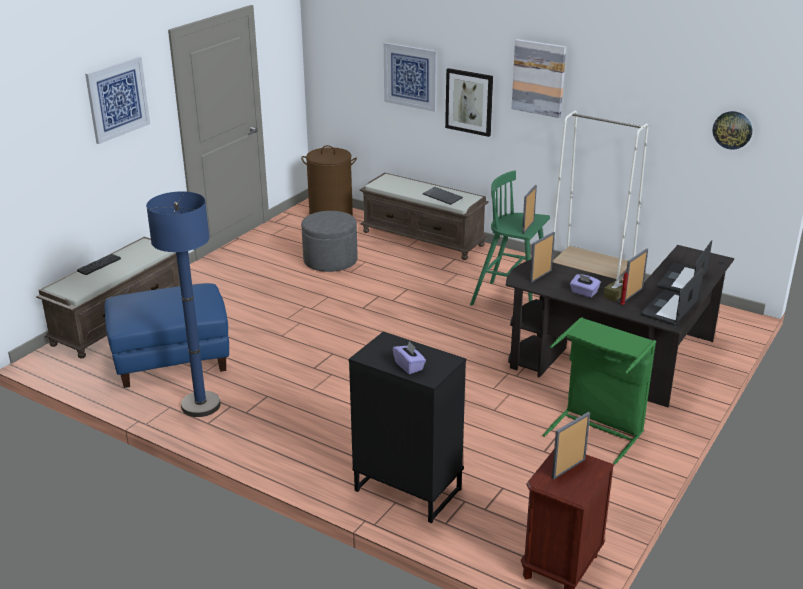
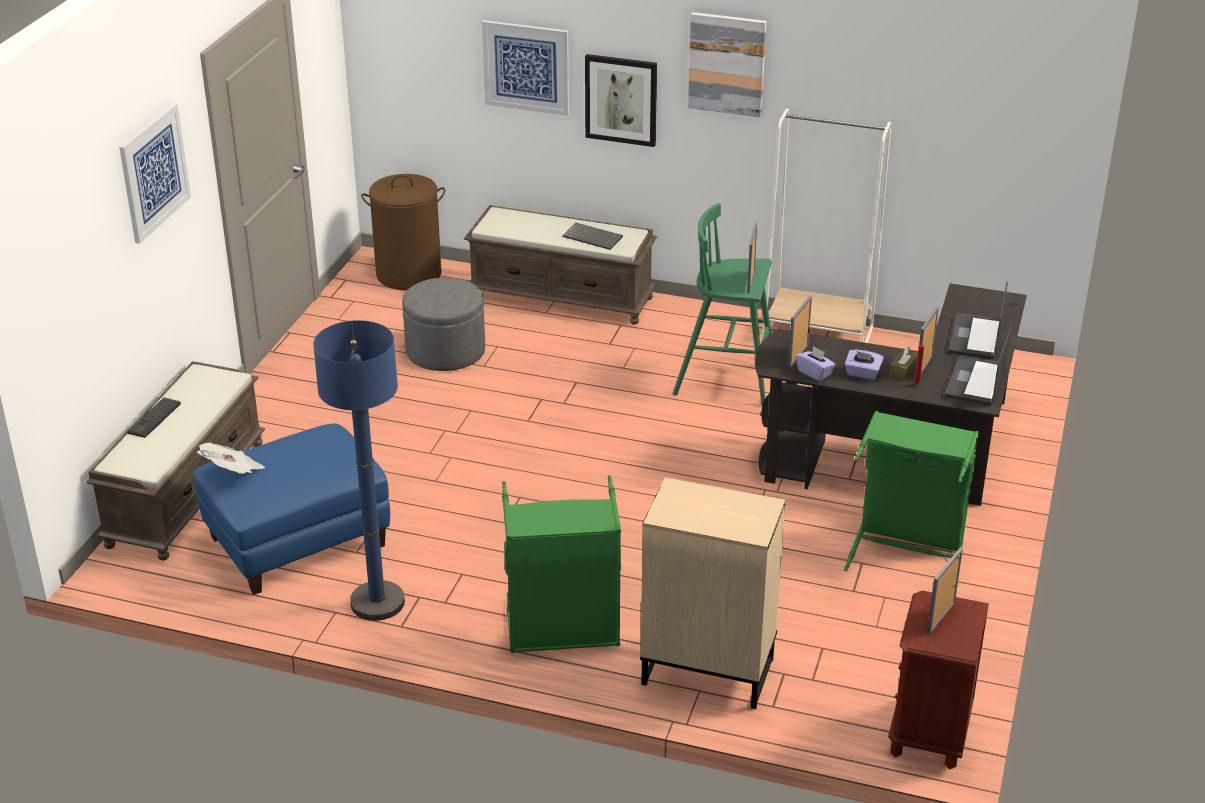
camera: 15 degrees left, 5 degrees up
black dresser [349,331,466,523] -> beige dresser [640,477,786,709]
purple tissue box [393,341,426,374] -> purple tissue box moved to [796,347,836,381]
wall clock [713,111,752,149] -> none
none -> newspaper [197,443,265,474]
none -> green laundry basket [502,475,621,653]

